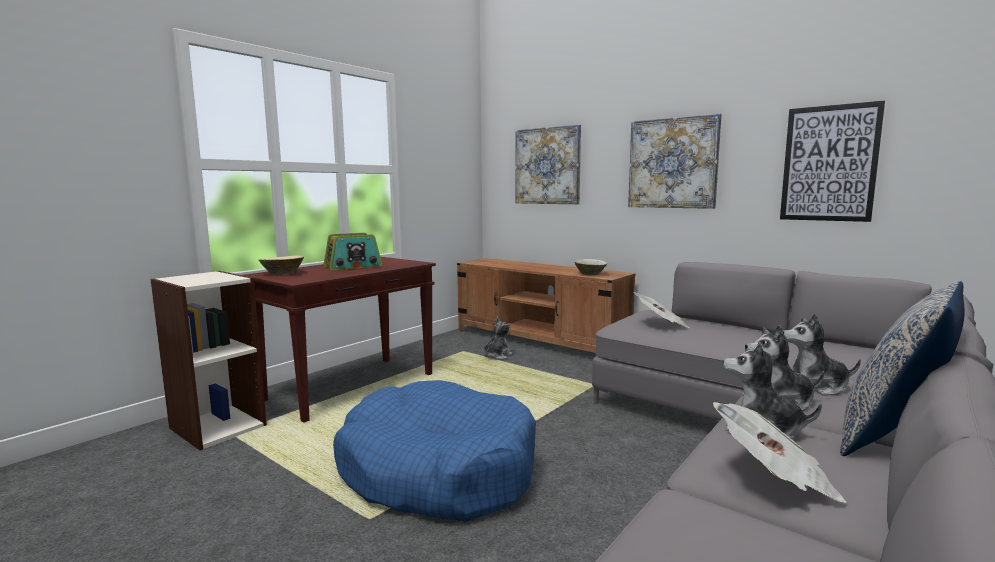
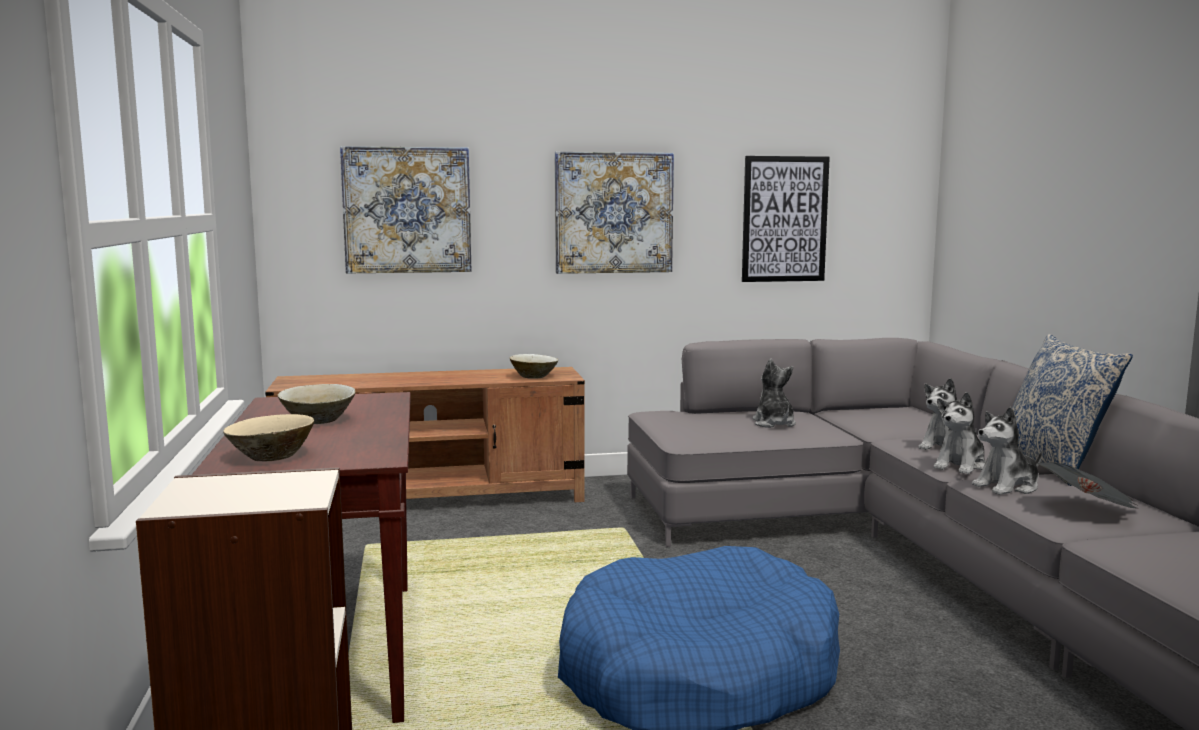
camera: 50 degrees left, 0 degrees up
radio [324,233,382,270] -> beige bowl [278,384,356,424]
plush toy [484,316,512,360] -> plush toy moved to [752,358,796,428]
newspaper [633,292,689,328] -> none

